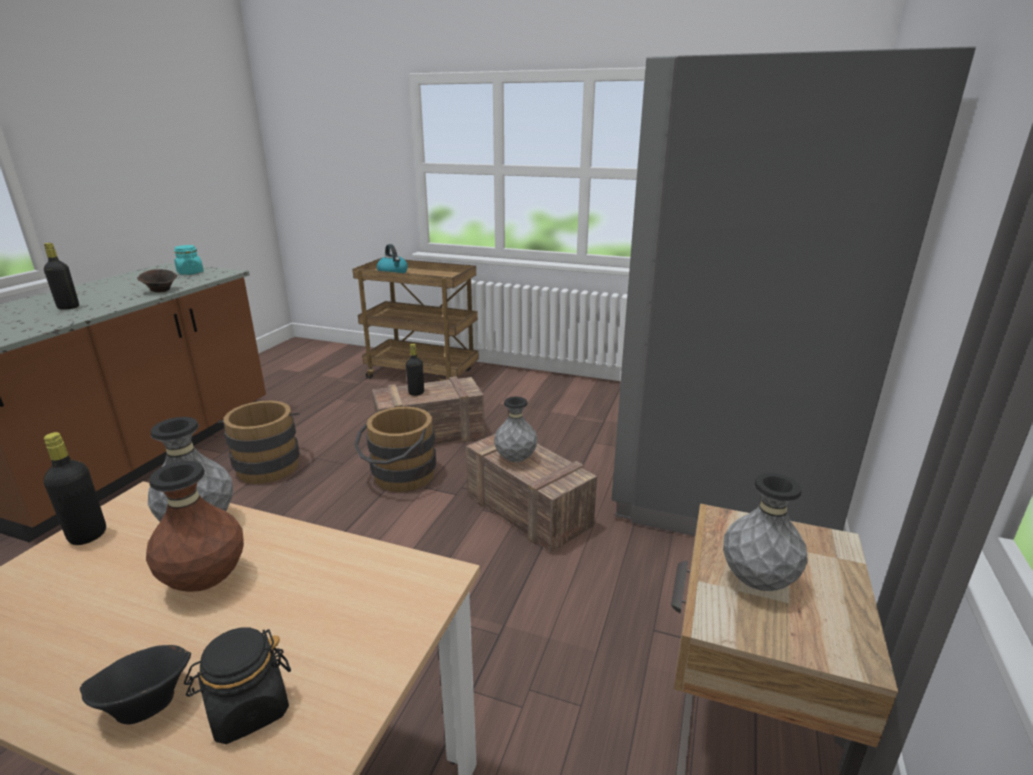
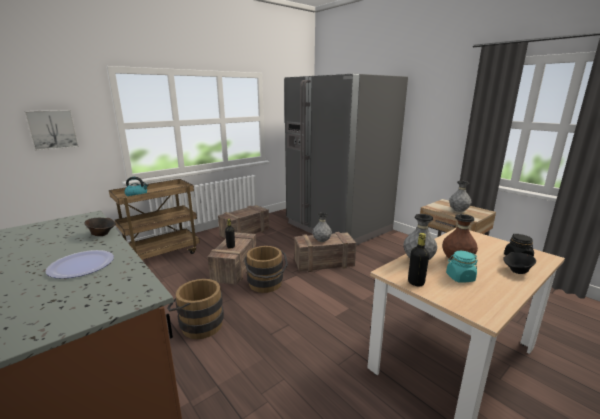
camera: 60 degrees left, 5 degrees down
black bottle [44,243,79,310] -> plate [46,250,114,279]
turquoise jar [174,245,204,275] -> turquoise jar moved to [446,251,478,282]
none -> picture [24,110,79,151]
none -> crate [218,205,269,239]

